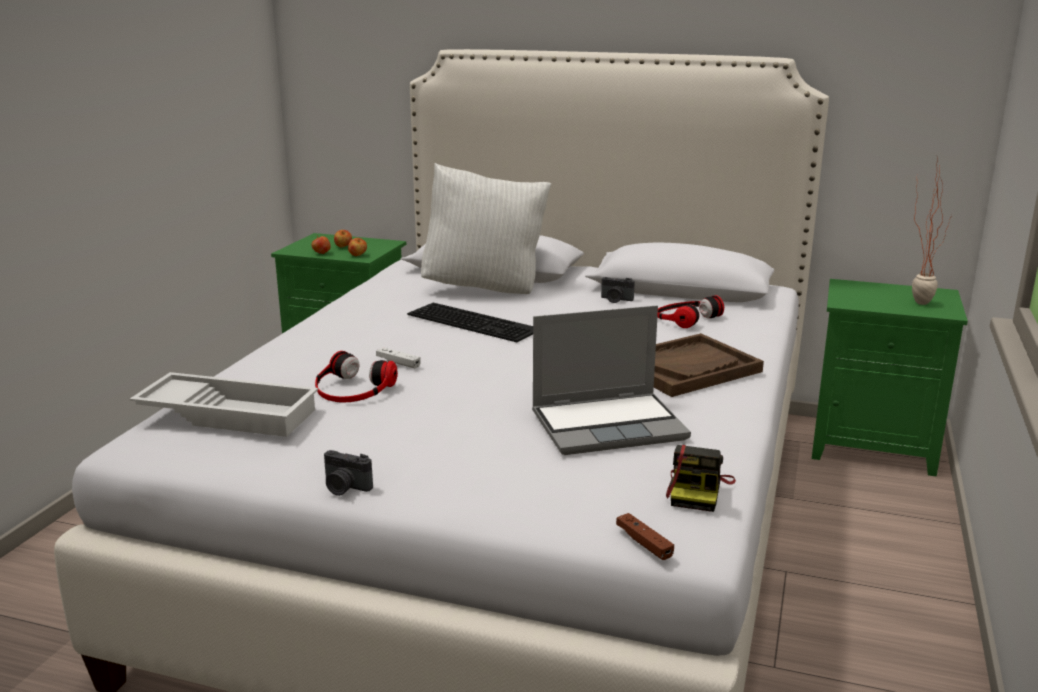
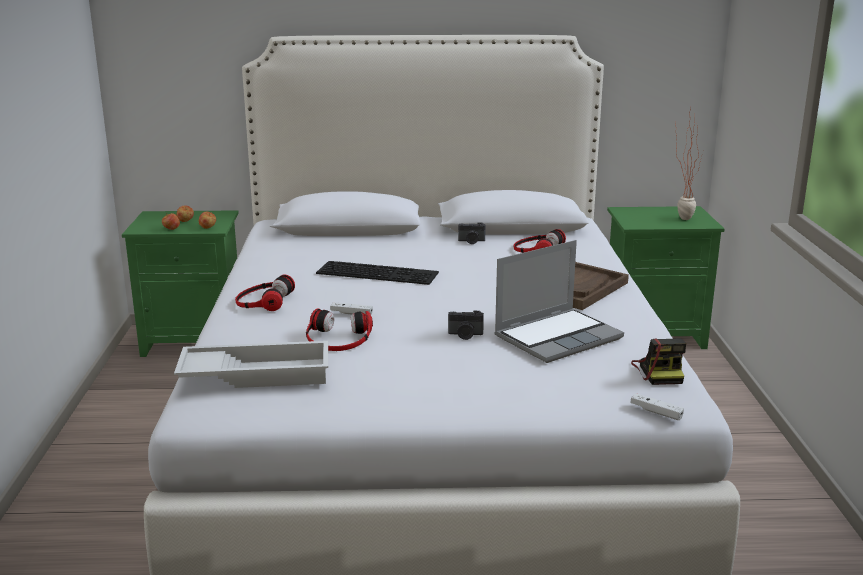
camera: 20 degrees left, 0 degrees up
camera [324,450,373,496] -> camera moved to [448,310,484,340]
white pillow [421,163,551,294] -> none
brown game controller [616,513,674,560] -> white game controller [631,393,684,420]
none -> headphones [235,274,295,311]

